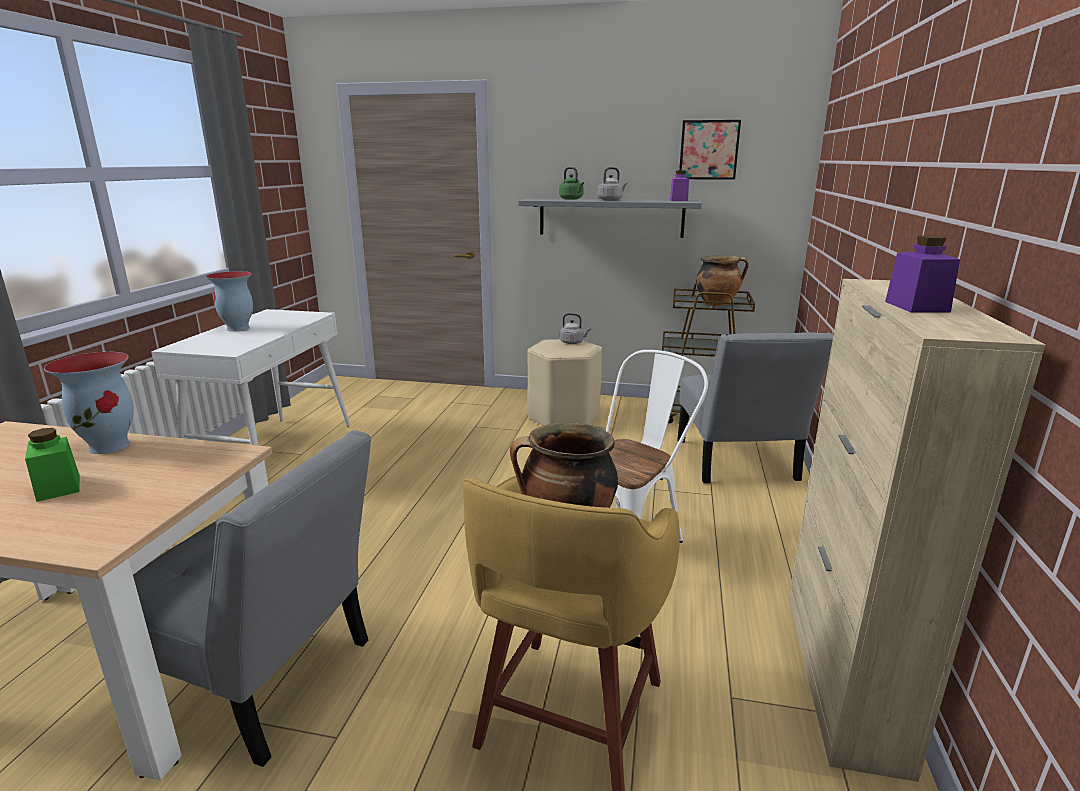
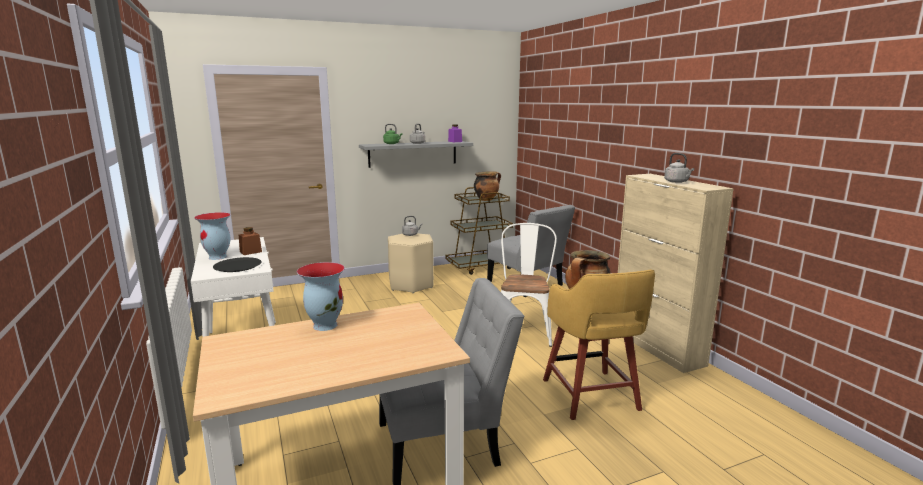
camera: 35 degrees left, 5 degrees down
green jar [25,428,80,502] -> none
picture [679,120,741,180] -> none
purple jar [885,235,960,313] -> grey kettle [664,153,694,183]
none -> black plate [213,257,262,272]
none -> brown jar [239,227,262,255]

